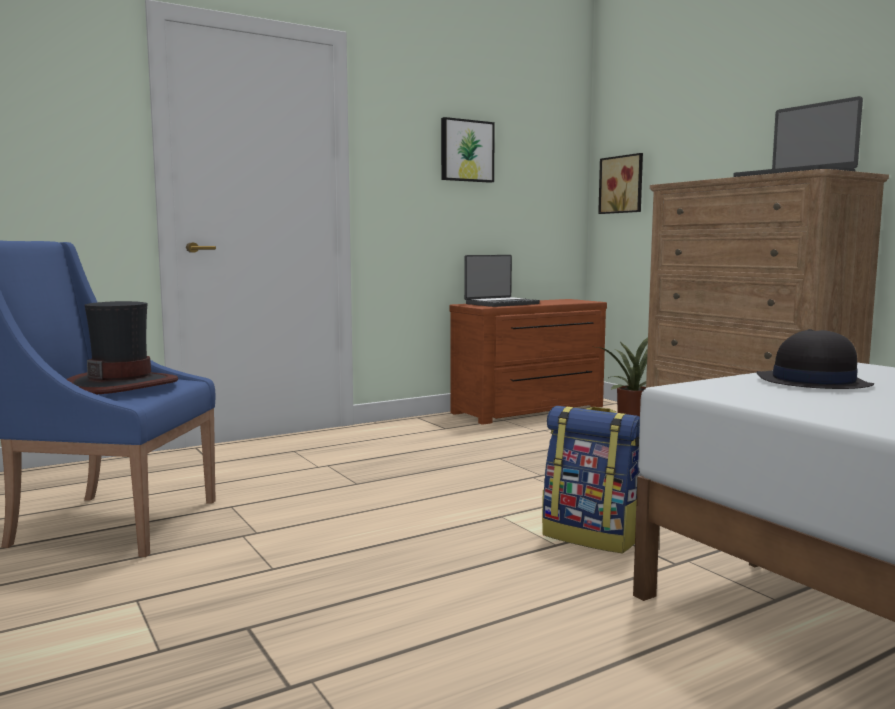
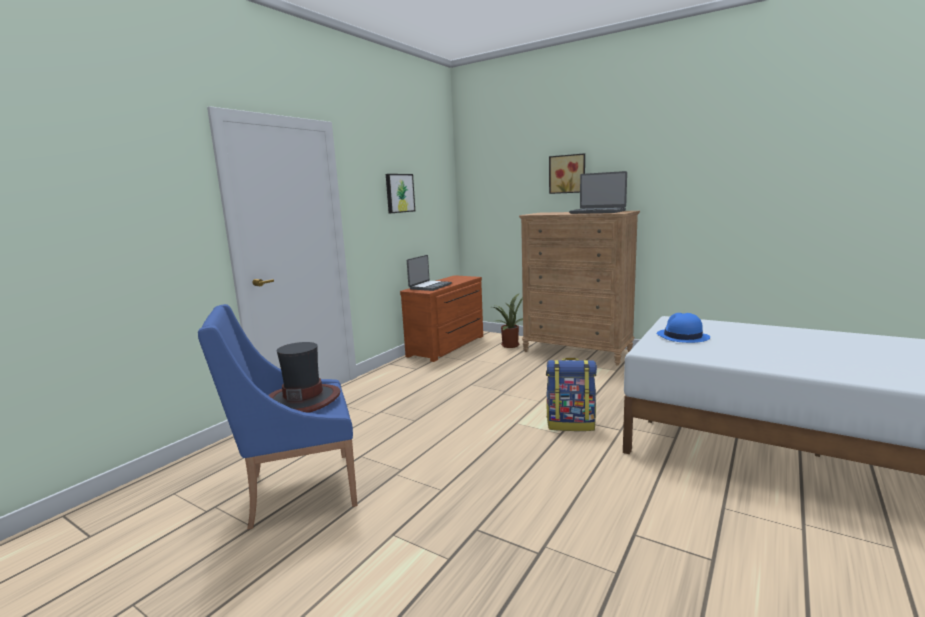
camera: 25 degrees left, 5 degrees up
picture [598,153,643,214] -> picture moved to [549,153,585,194]
black hat [756,329,874,389] -> blue hat [656,313,710,343]

